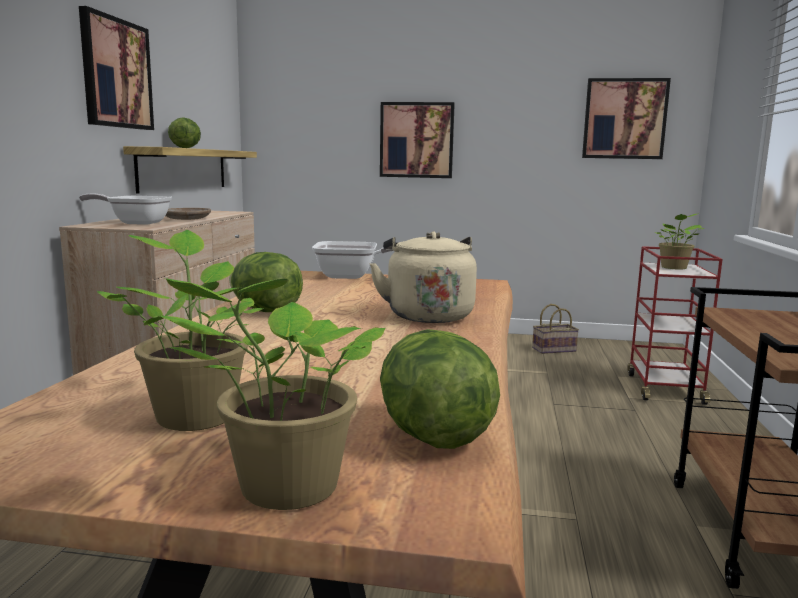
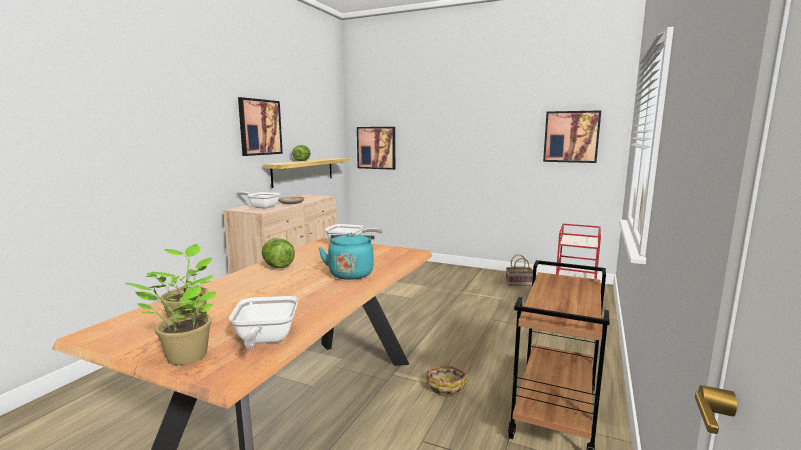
camera: 15 degrees right, 0 degrees up
beige kettle [369,231,477,323] -> turquoise kettle [319,233,375,280]
picture [380,102,455,178] -> picture moved to [357,127,395,170]
lettuce [380,329,500,449] -> frying pan [229,296,298,349]
potted plant [655,213,704,270] -> none
none -> basket [426,365,468,397]

